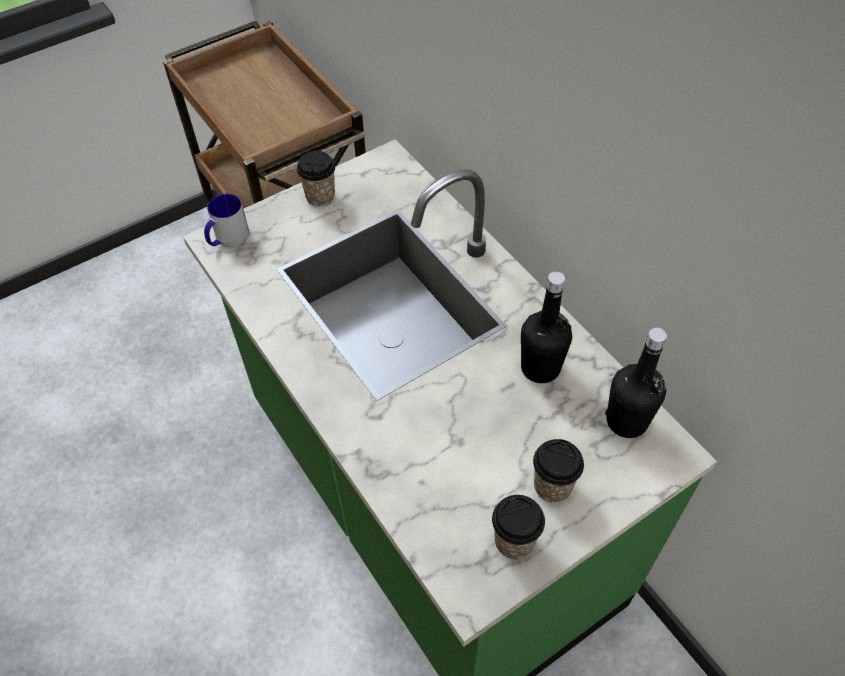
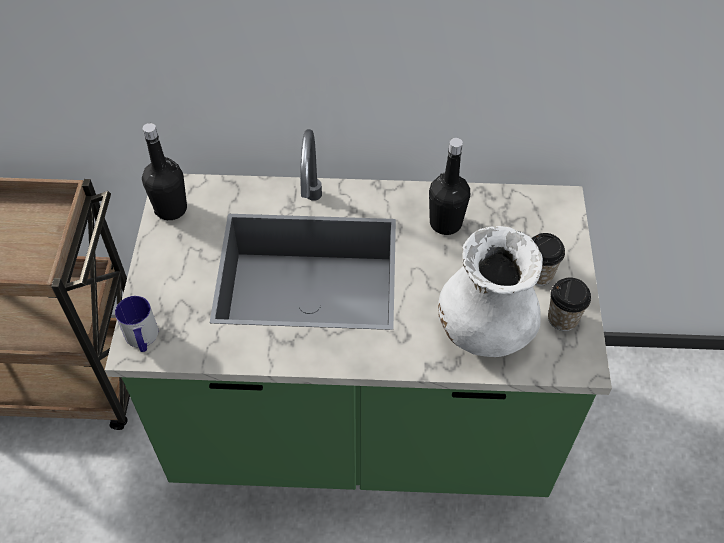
camera: 55 degrees left, 0 degrees up
cup [297,151,335,207] -> none
black bottle [605,328,667,438] -> black bottle moved to [142,123,187,220]
none -> white vase [438,226,543,357]

